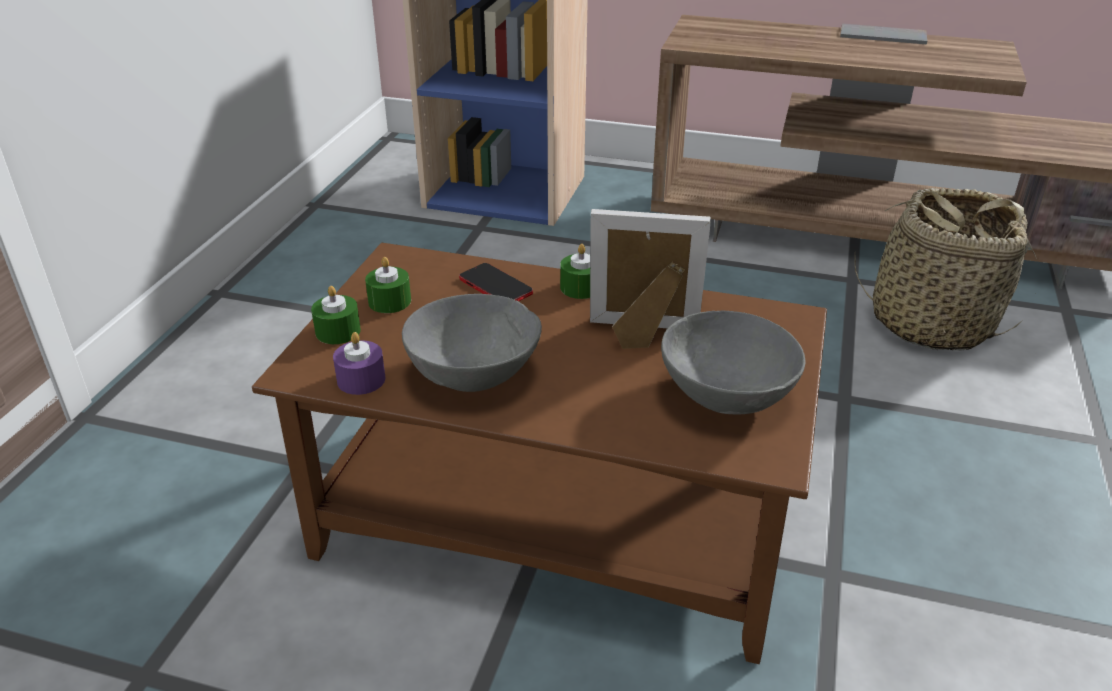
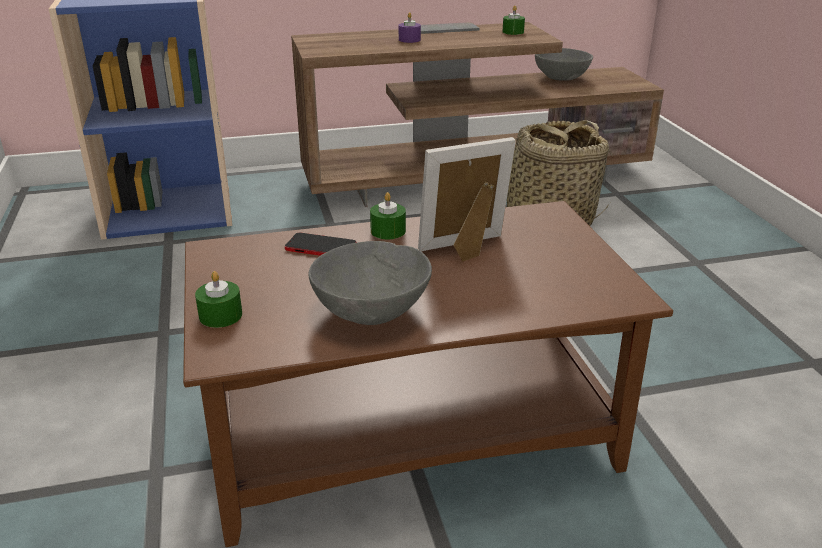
camera: 30 degrees left, 5 degrees down
purple candle [333,332,386,395] -> purple candle moved to [399,12,421,43]
green candle [365,257,411,313] -> green candle moved to [503,6,525,35]
grey bowl [661,311,806,414] -> grey bowl moved to [535,48,593,81]

